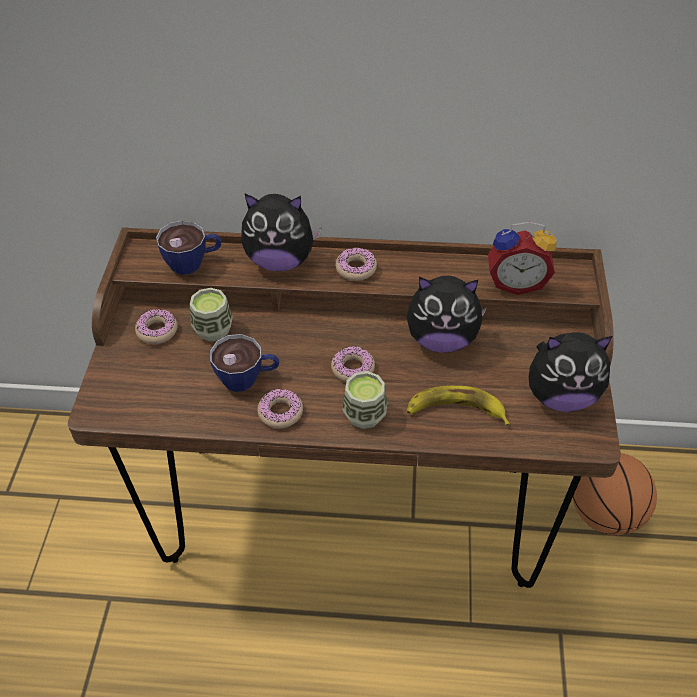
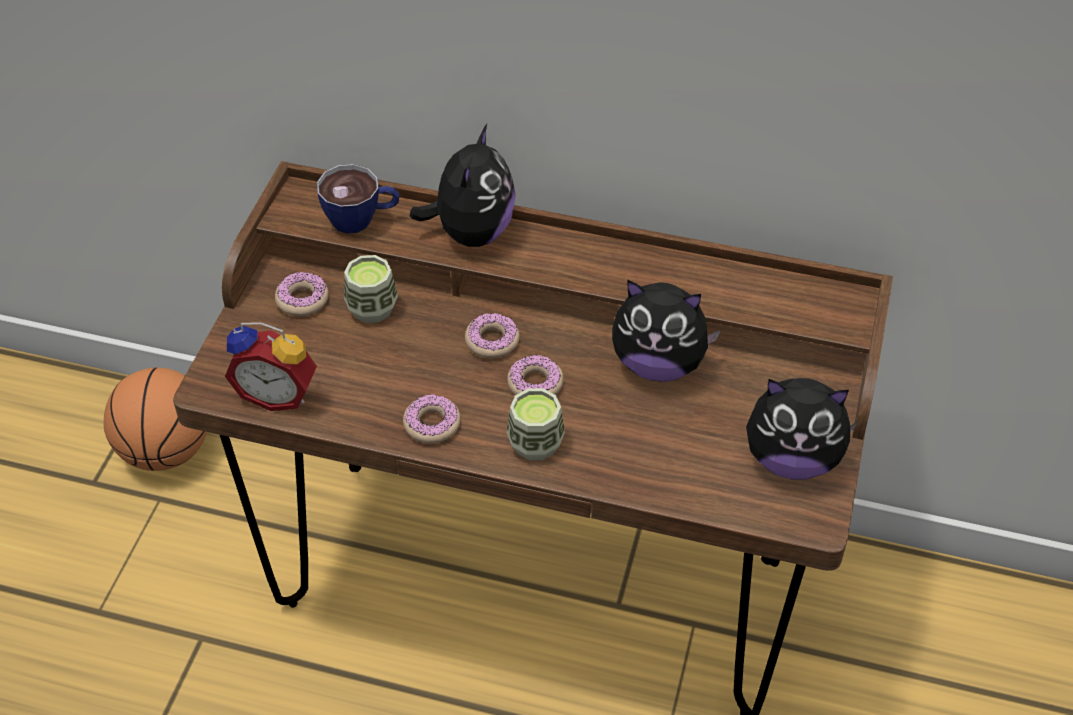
camera: 10 degrees right, 0 degrees up
cup [210,334,279,392] -> none
plush toy [241,194,322,271] -> plush toy turned 90 degrees counterclockwise [409,124,516,247]
donut [335,247,377,281] -> donut moved to [465,313,520,359]
banana [407,386,510,426] -> none
alarm clock [488,221,557,295] -> alarm clock moved to [225,322,317,411]
basketball [573,453,657,535] -> basketball moved to [104,368,207,471]

